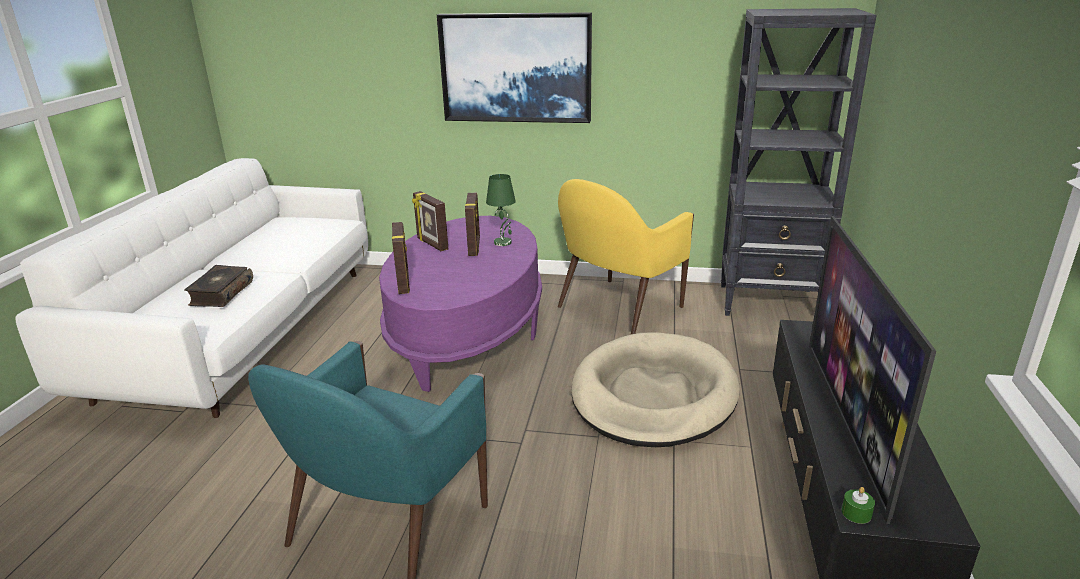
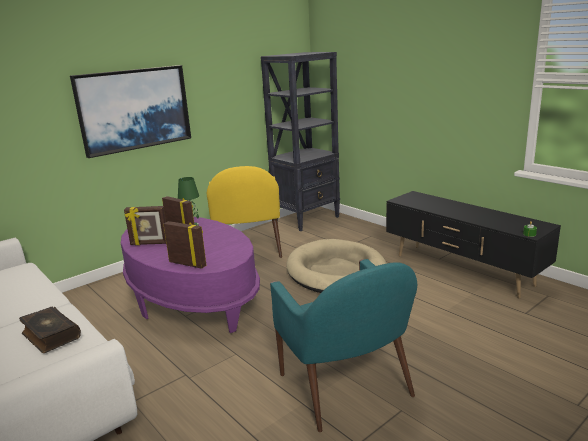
camera: 50 degrees left, 5 degrees down
television [809,216,936,524] -> none

